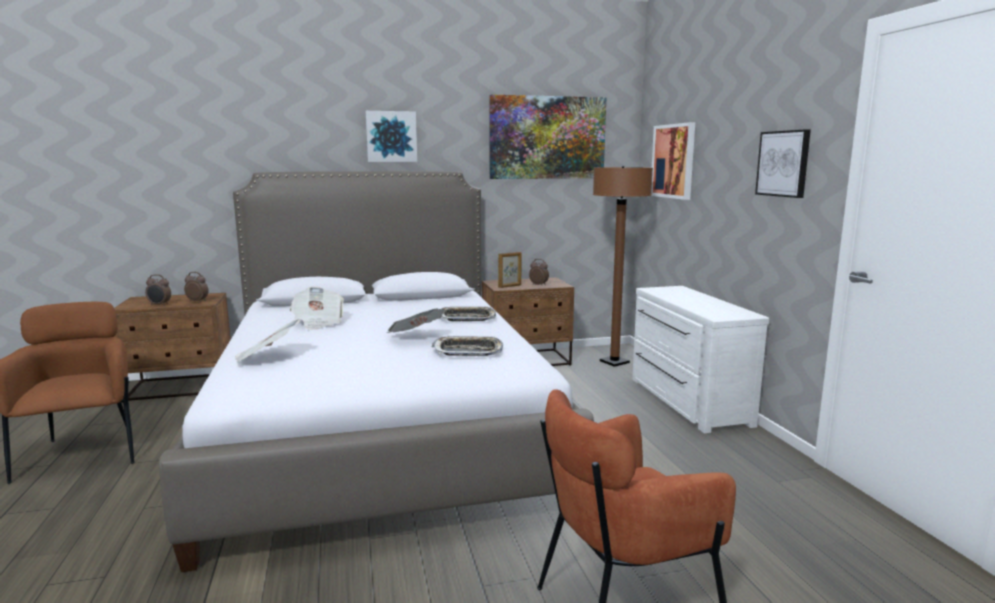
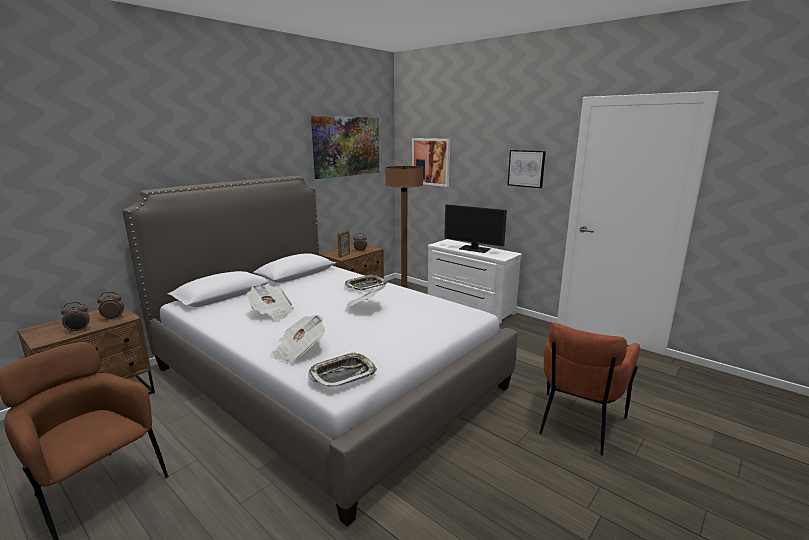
camera: 35 degrees left, 5 degrees up
picture [366,111,417,162] -> none
tray [432,336,503,356] -> tray moved to [308,352,377,389]
none -> monitor [444,204,507,253]

